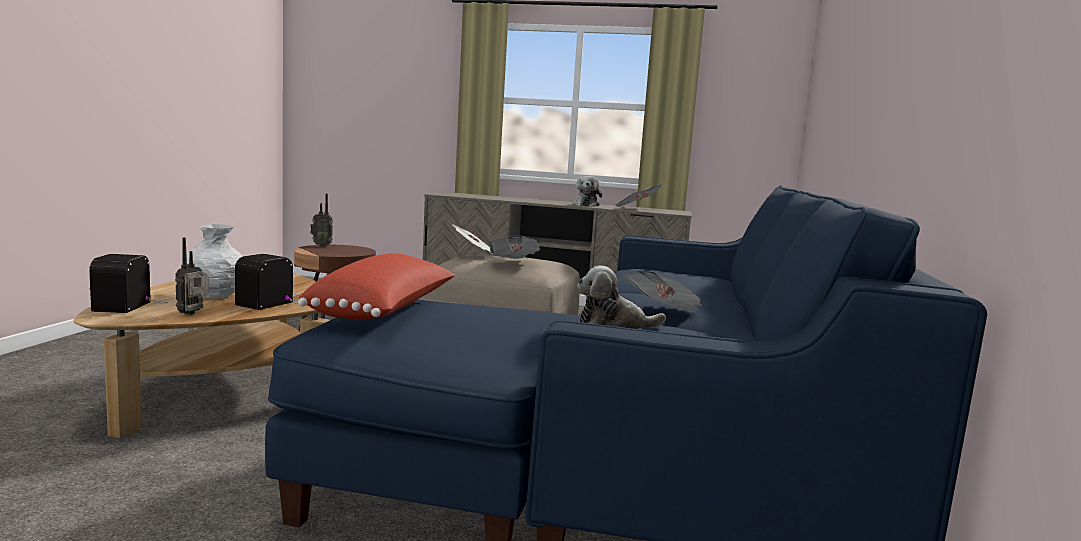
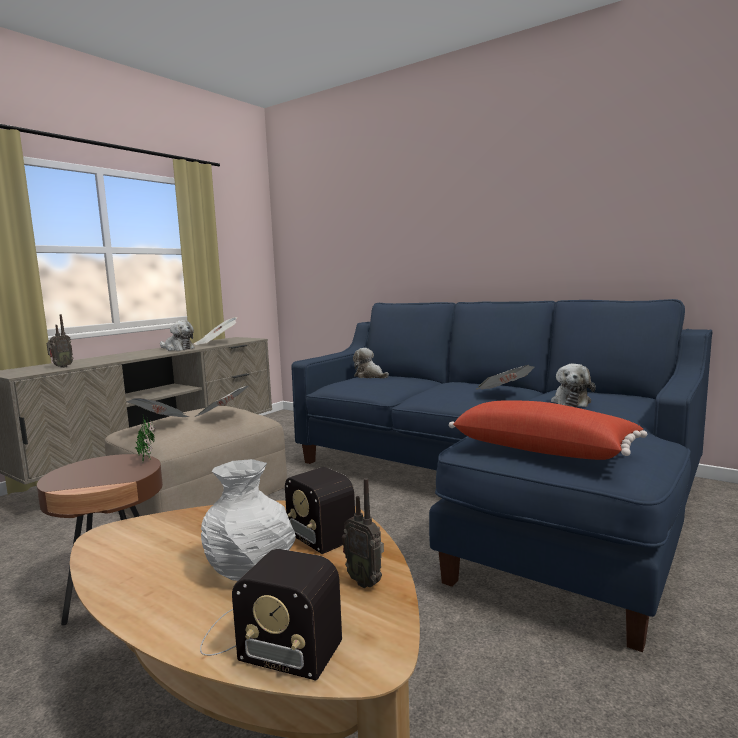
camera: 65 degrees left, 0 degrees up
radio [310,194,333,247] -> radio moved to [47,314,73,368]
none -> potted plant [135,416,156,463]
none -> plush toy [353,348,389,379]

